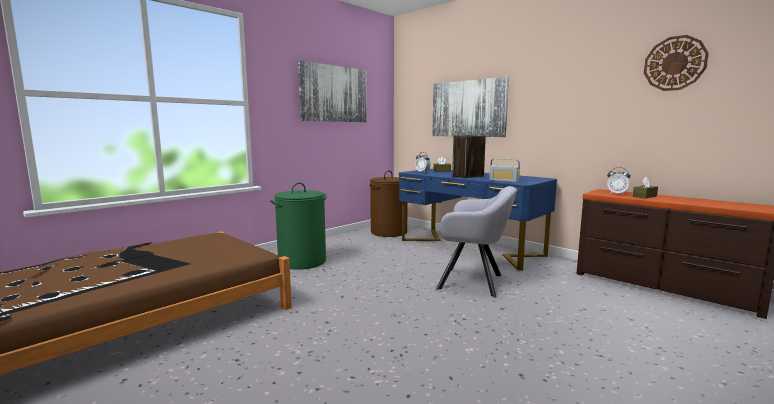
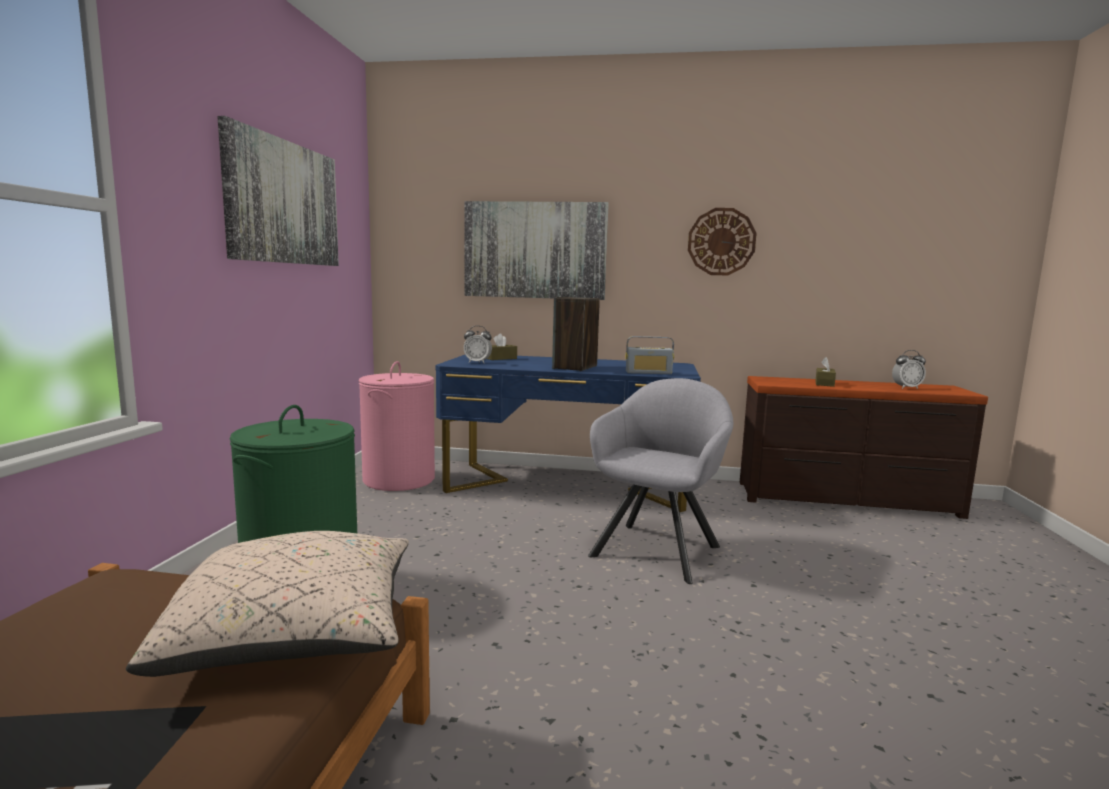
camera: 35 degrees left, 0 degrees up
brown laundry basket [370,170,408,237] -> pink laundry basket [359,361,435,491]
grey armchair [436,186,517,297] -> grey armchair turned 45 degrees counterclockwise [588,378,733,584]
alarm clock [607,167,631,195] -> alarm clock moved to [892,350,926,389]
wall clock [644,35,709,91] -> wall clock moved to [688,208,757,275]
none -> beige pillow [125,531,409,677]

